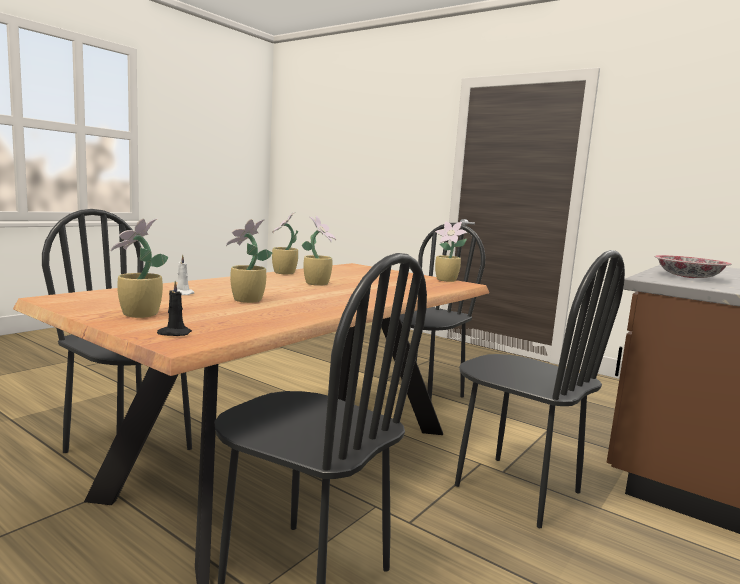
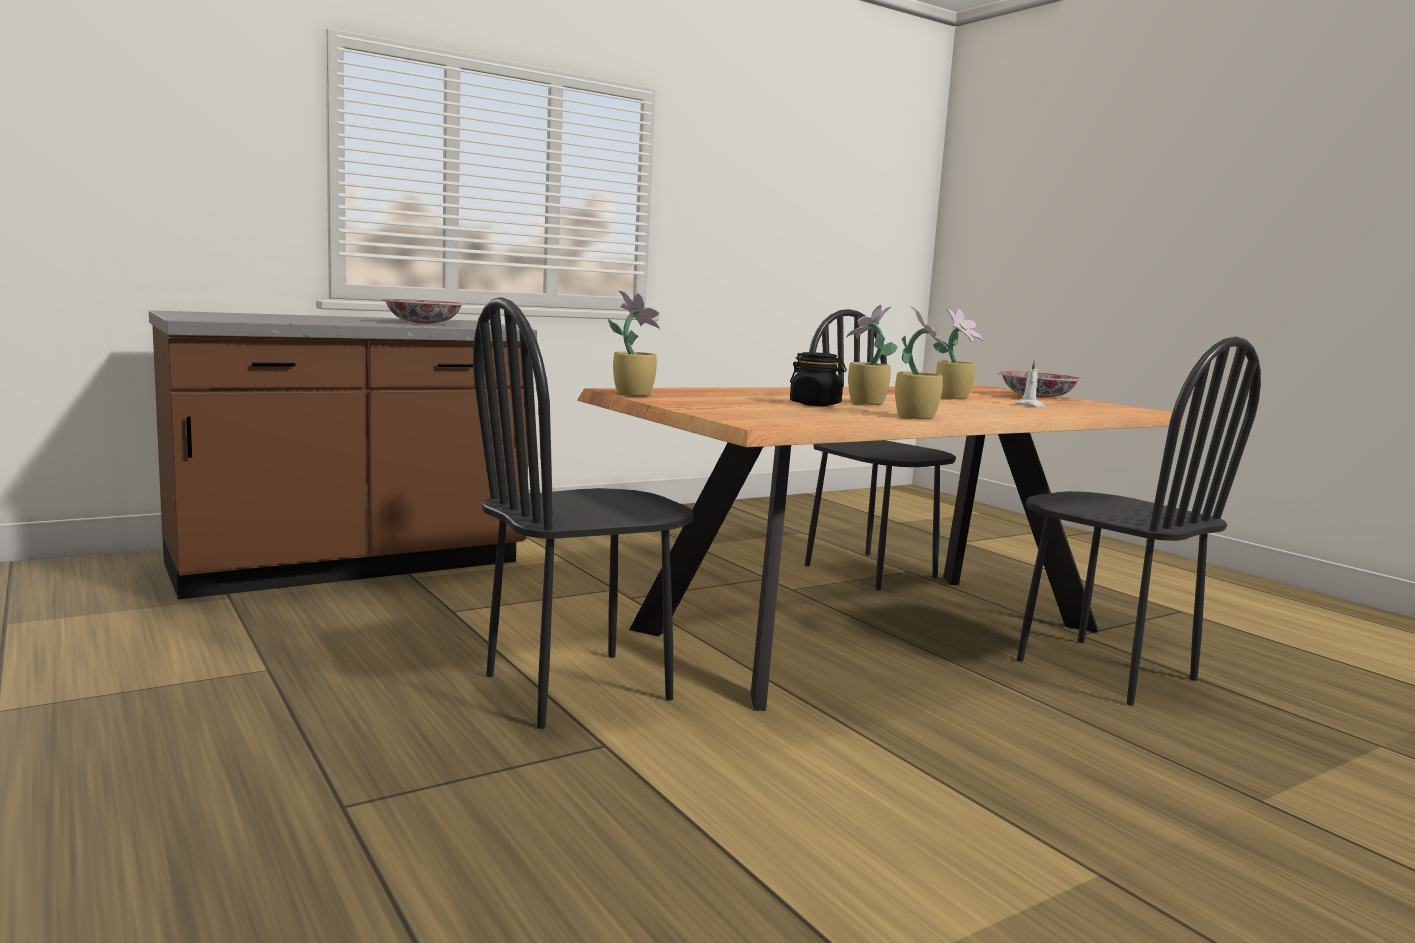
camera: 160 degrees left, 0 degrees up
potted plant [111,218,168,318] -> bowl [998,371,1083,398]
black candle [157,281,192,336] -> none
black chair [455,250,625,528] -> none
none -> black jar [790,352,847,406]

